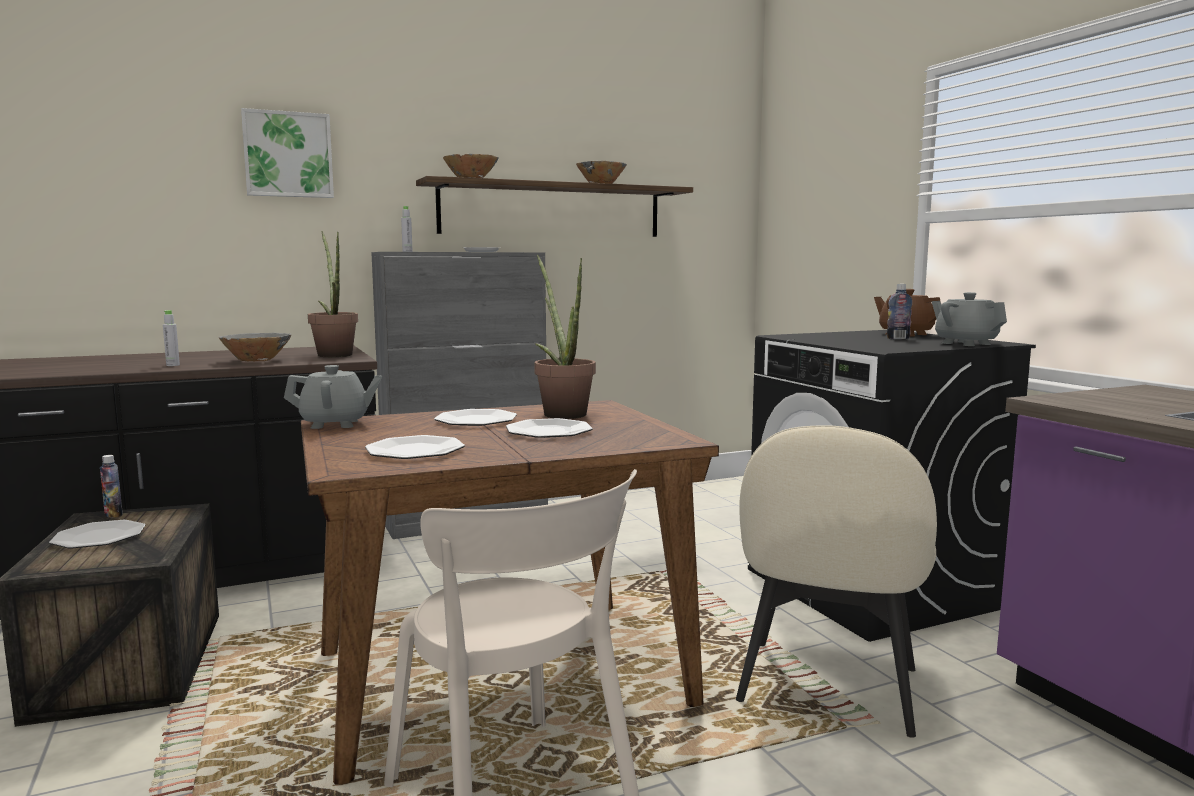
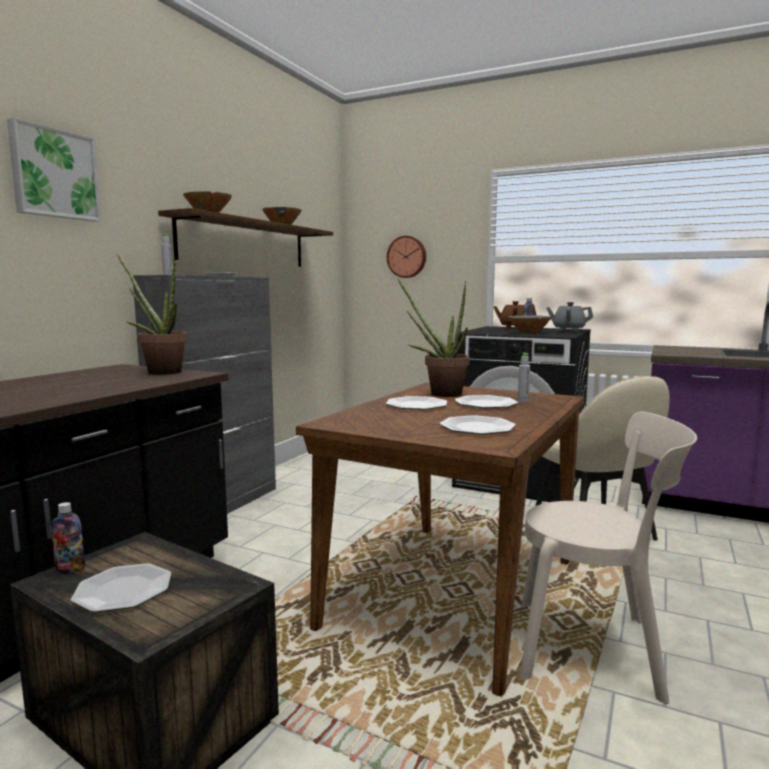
camera: 40 degrees left, 0 degrees up
grey bottle [163,310,180,366] -> grey bottle moved to [518,353,530,403]
grey bowl [219,333,291,361] -> grey bowl moved to [509,315,552,333]
grey teapot [284,365,382,429] -> none
none -> wall clock [387,236,426,278]

